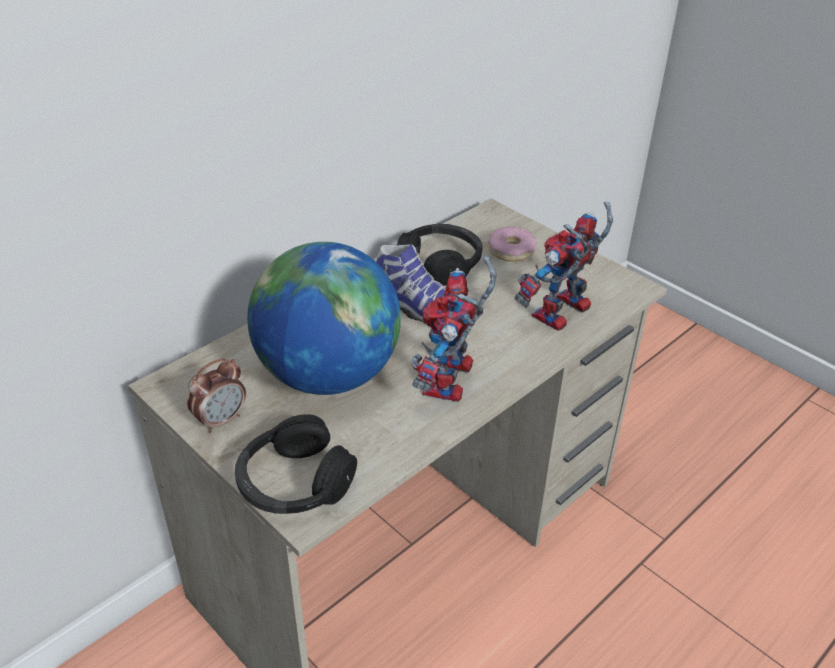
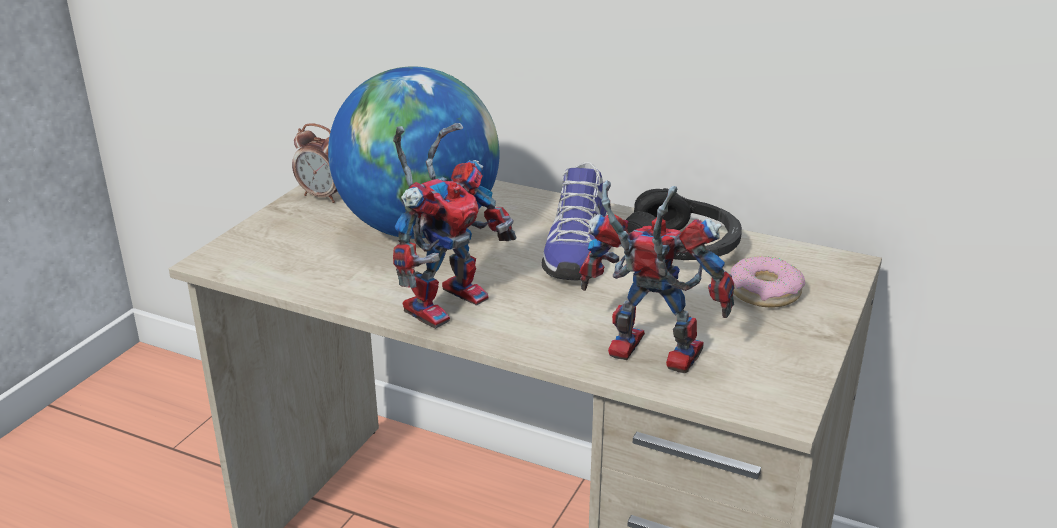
camera: 70 degrees right, 10 degrees down
black headphones [235,414,357,514] -> none
toy robot [412,256,497,402] -> toy robot turned 135 degrees clockwise [393,123,517,329]

